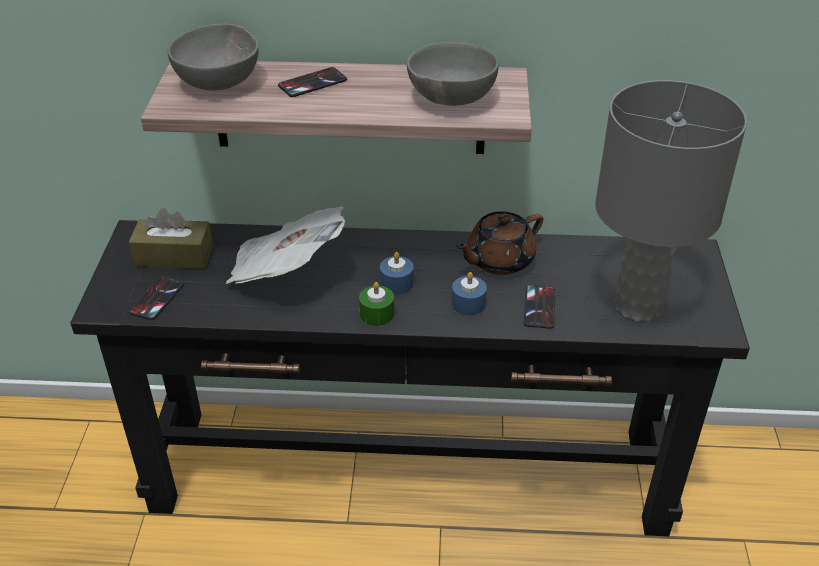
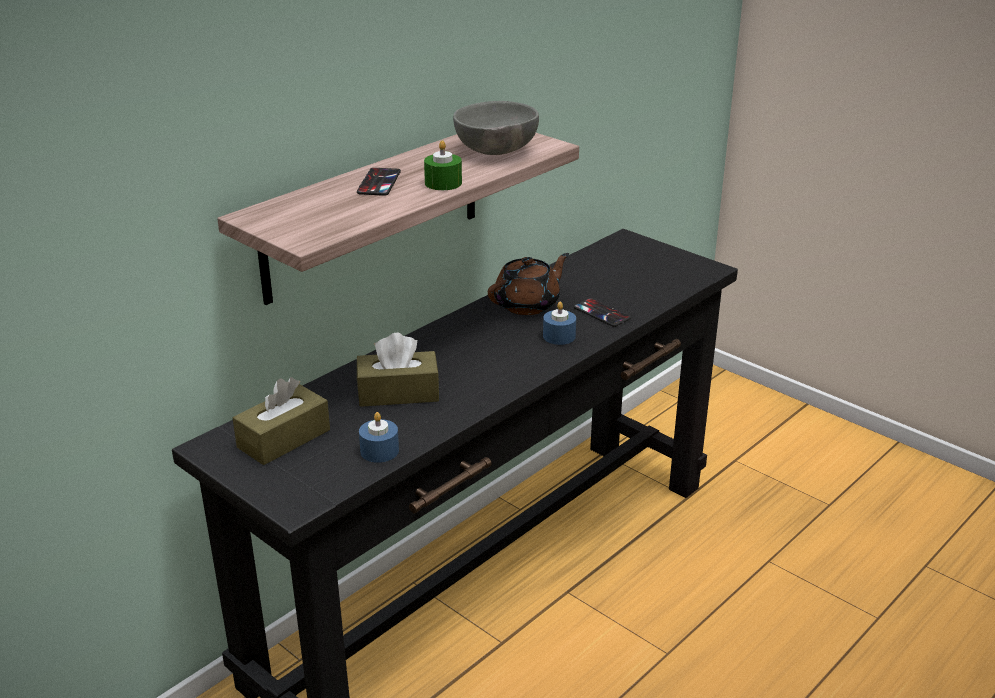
camera: 50 degrees left, 10 degrees down
phone [129,276,184,320] -> none
grey bowl [167,24,259,90] -> none
newspaper [226,206,345,284] -> brown tissue box [357,333,439,407]
green candle [359,282,394,326] -> green candle moved to [424,140,462,190]
blue candle [380,252,414,295] -> blue candle moved to [359,412,399,463]
brown teapot [455,211,543,275] -> brown teapot turned 135 degrees counterclockwise [488,253,569,315]
grey table lamp [595,80,747,322] -> none

